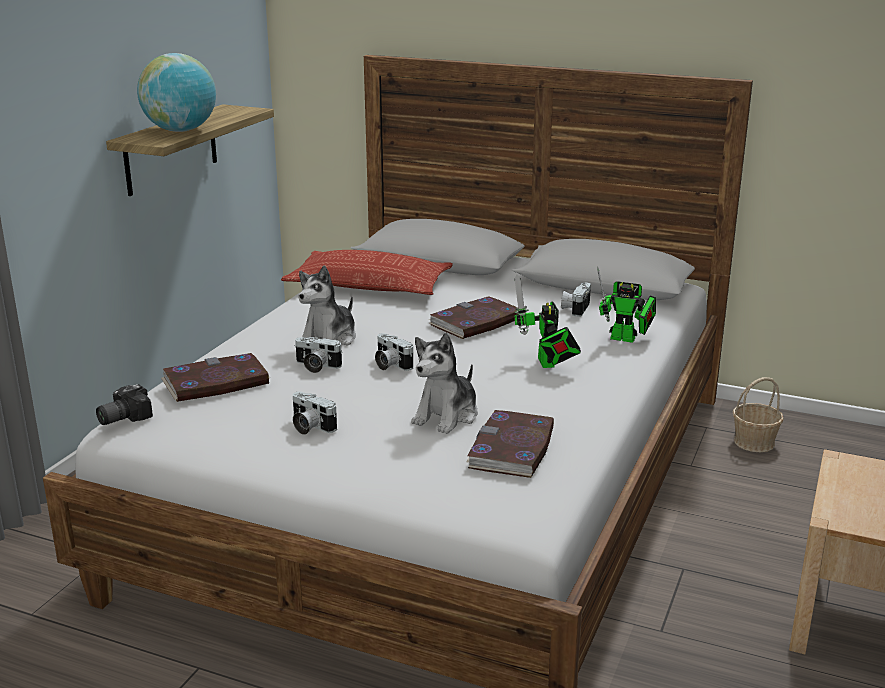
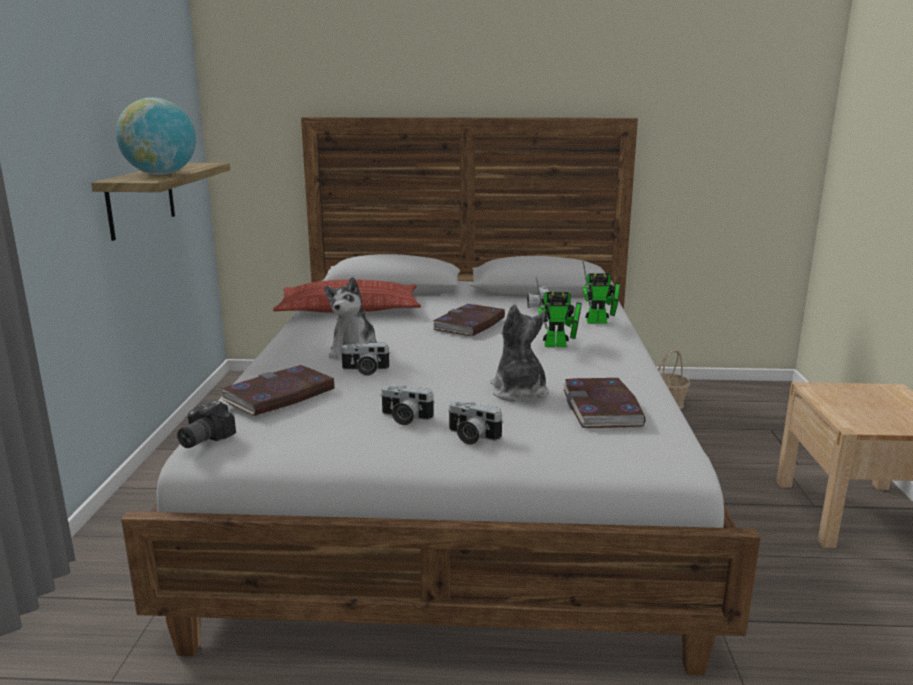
camera: 20 degrees left, 5 degrees down
camera [375,333,413,371] -> camera moved to [448,401,503,445]
plush toy [411,333,478,434] -> plush toy turned 150 degrees clockwise [490,304,549,402]
toy robot [514,274,581,368] -> toy robot turned 60 degrees counterclockwise [536,277,582,347]

